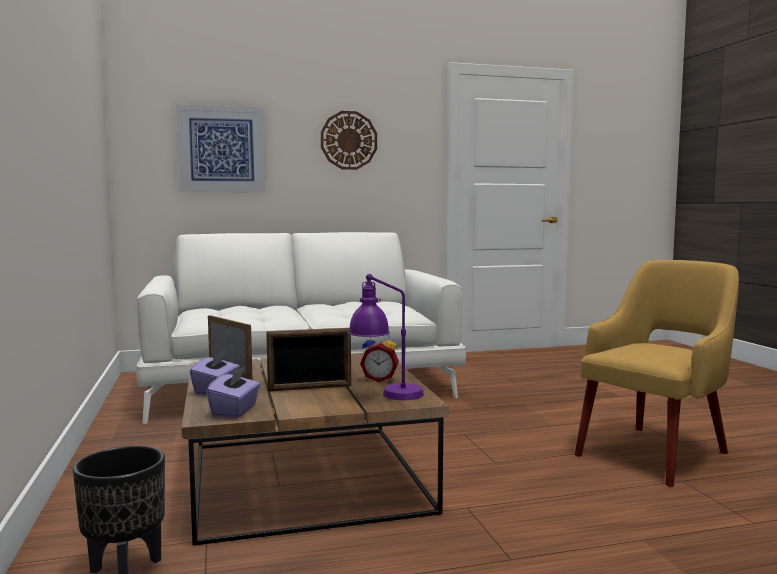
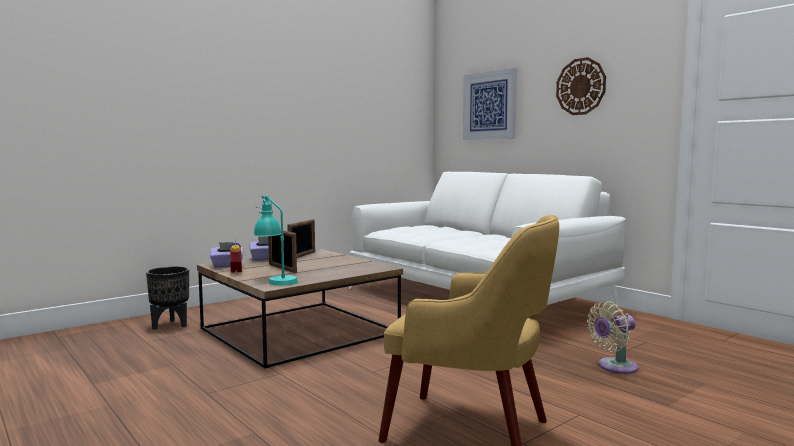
camera: 65 degrees right, 0 degrees up
purple table lamp [348,274,424,400] -> turquoise table lamp [253,195,298,286]
alarm clock [360,334,399,382] -> alarm clock moved to [230,238,246,274]
none -> beige fan [587,301,638,374]

